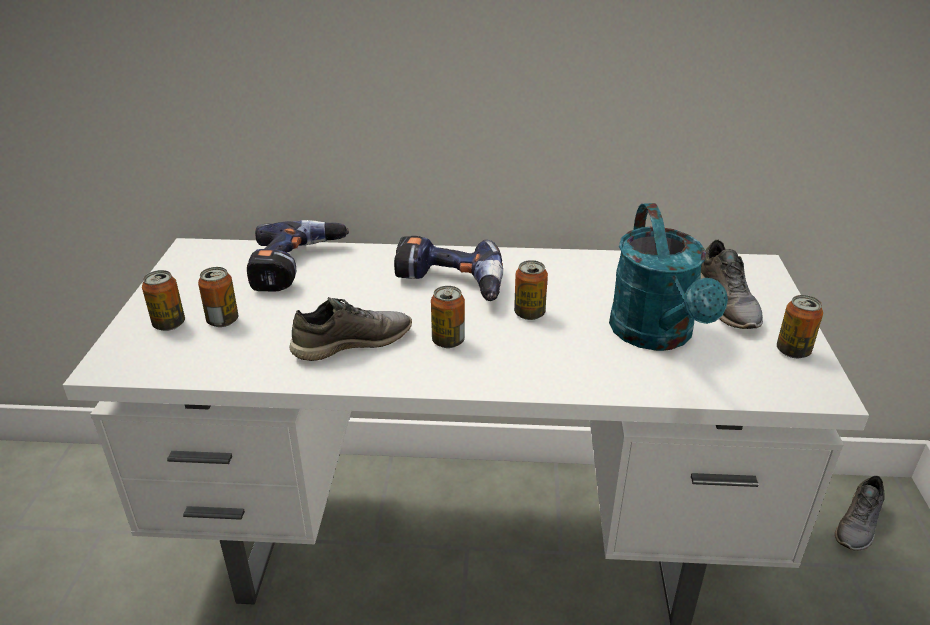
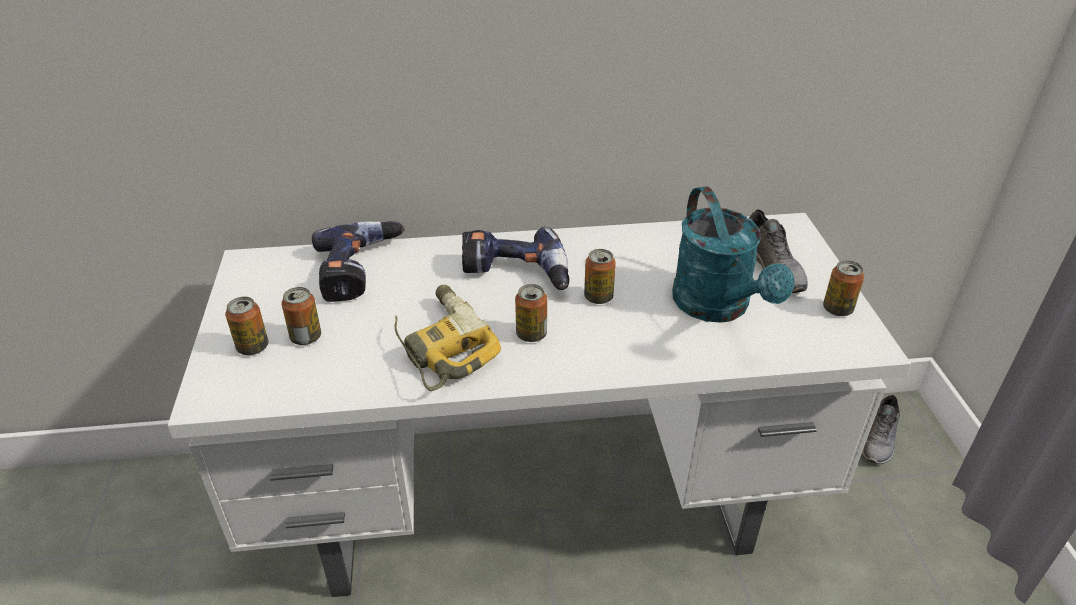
camera: 10 degrees left, 5 degrees up
grey shoe [289,297,412,361] -> power drill [394,285,501,391]

